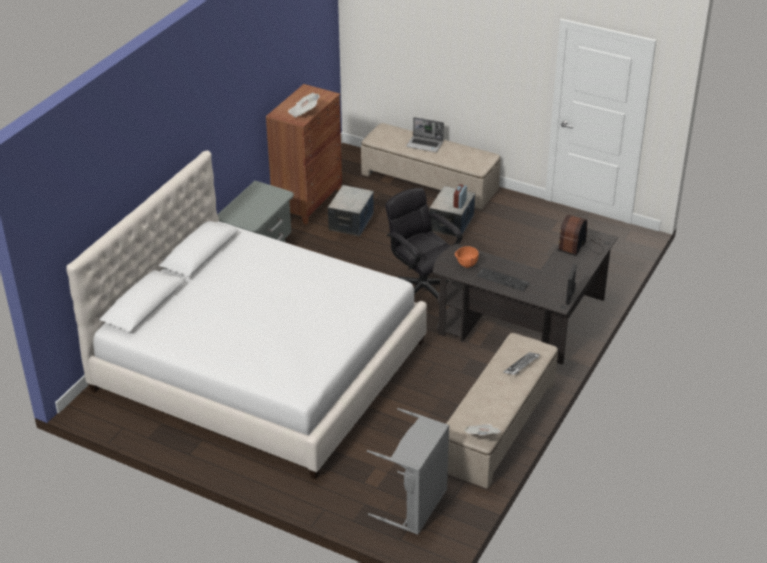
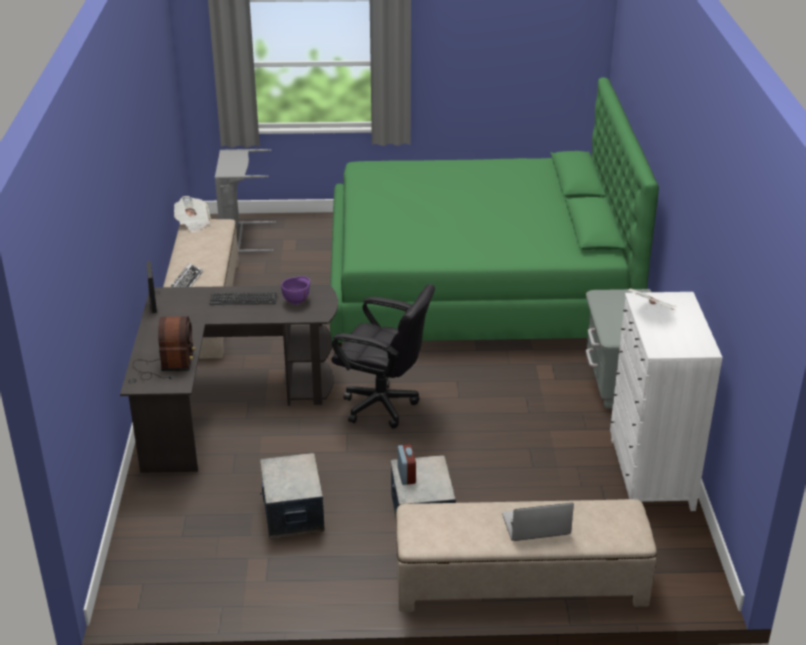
camera: 150 degrees right, 5 degrees down
white bed [66,151,427,479] -> green bed [330,77,659,347]
brown dresser [266,84,342,225] -> white dresser [610,292,723,511]
storage box [327,185,374,236] -> storage box moved to [260,453,324,539]
orange bowl [455,246,479,268] -> purple bowl [281,276,310,305]

